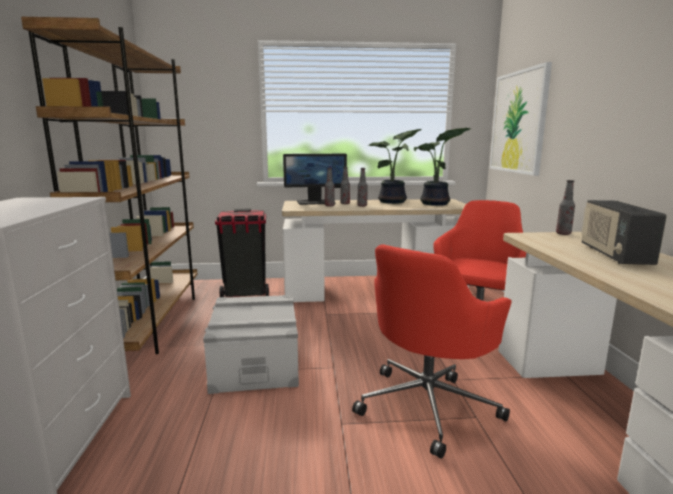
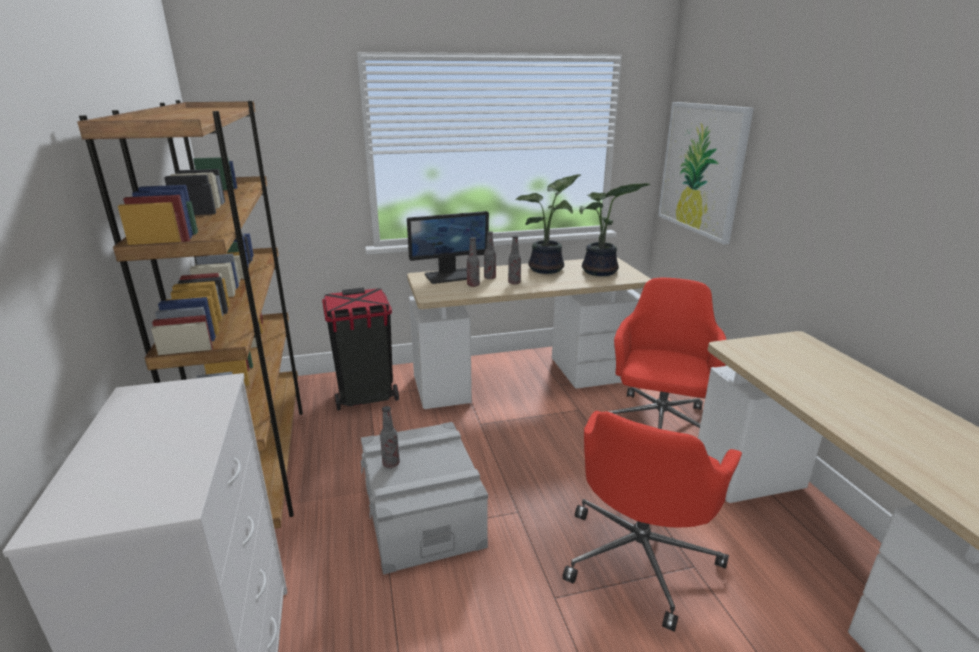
camera: 10 degrees left, 10 degrees up
bottle [556,180,575,235] -> bottle moved to [380,406,400,468]
radio [581,200,667,265] -> none

